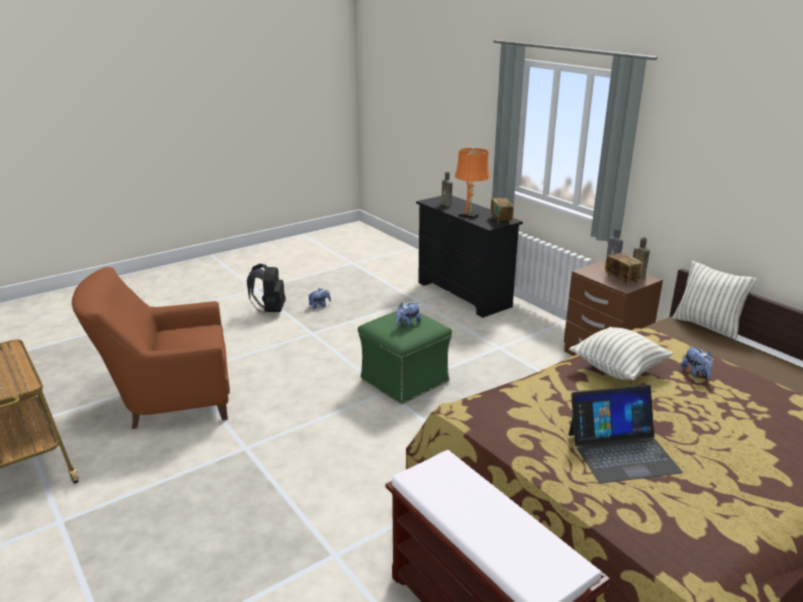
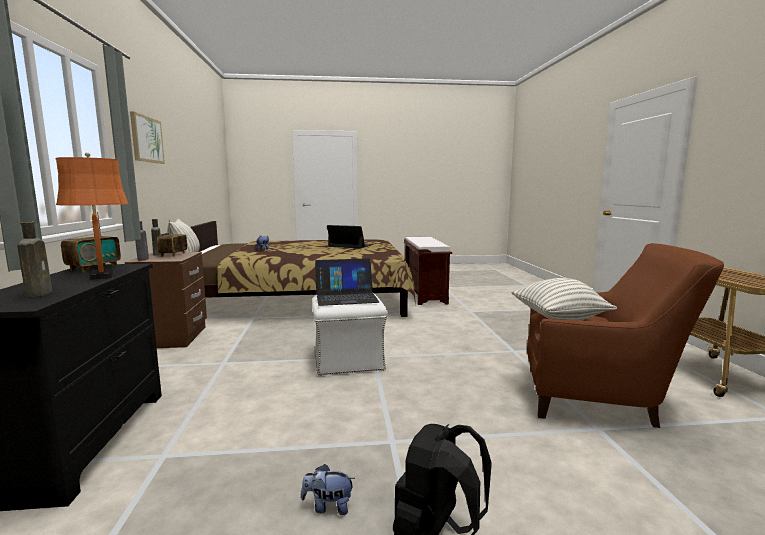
camera: 150 degrees left, 15 degrees down
green ottoman [358,311,452,404] -> white ottoman [312,294,388,376]
plush toy [396,303,421,327] -> laptop [315,258,379,306]
pillow [569,327,673,380] -> pillow moved to [511,278,617,321]
none -> picture [130,111,165,164]

